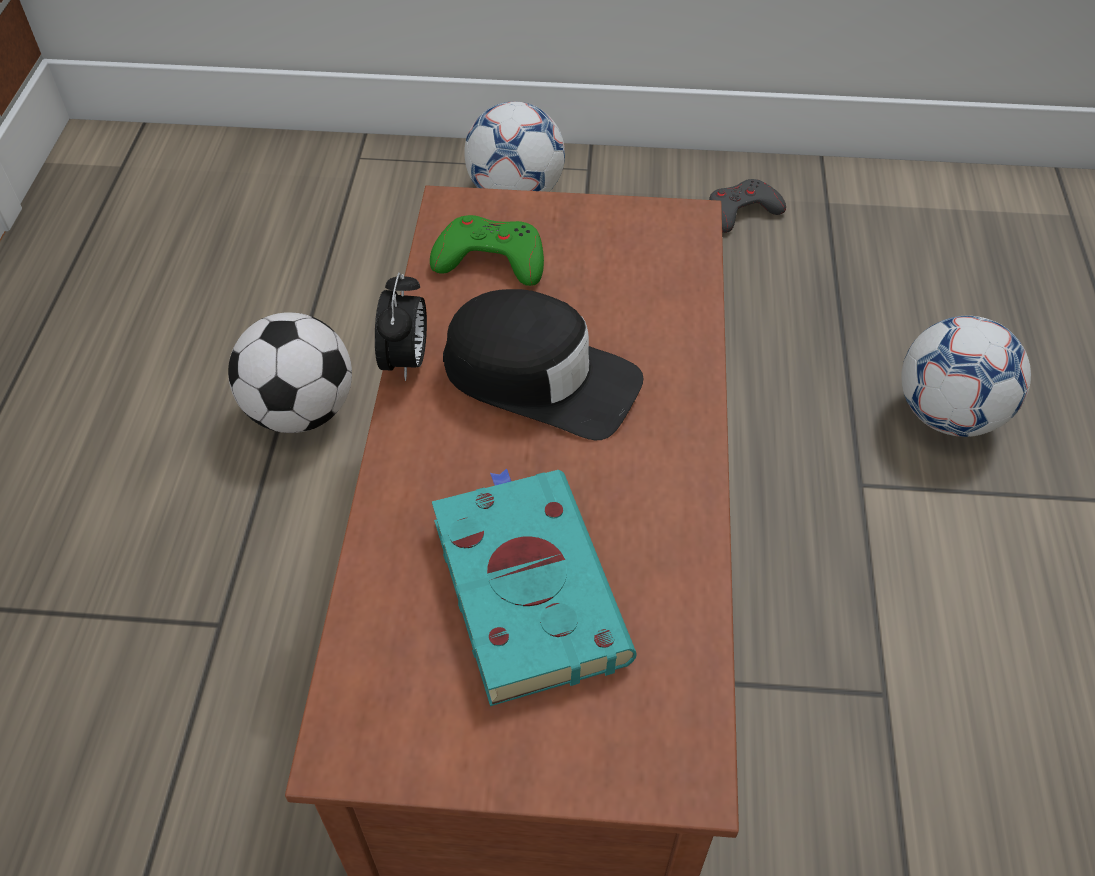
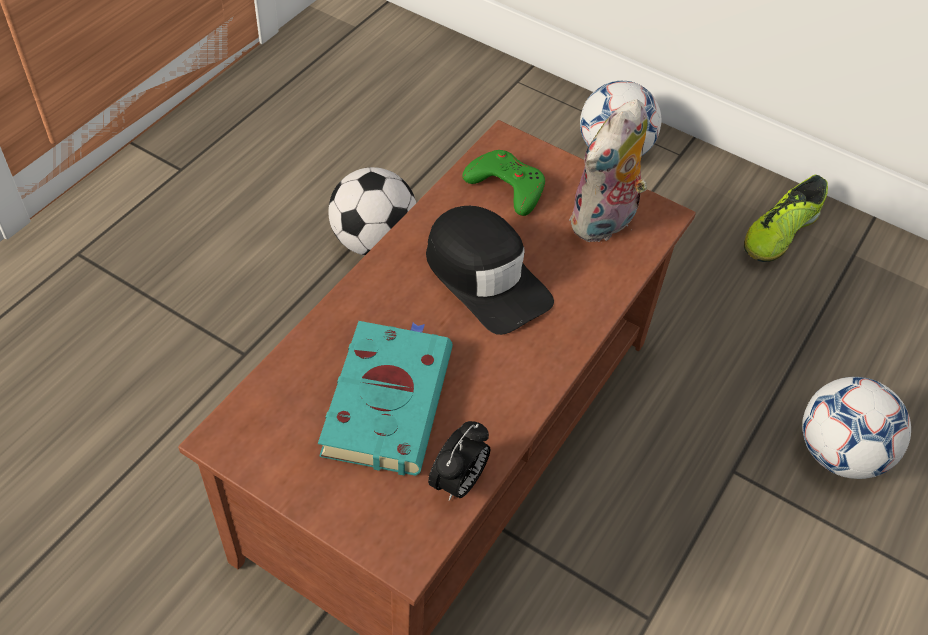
camera: 25 degrees right, 0 degrees up
alarm clock [375,273,427,381] -> alarm clock moved to [428,421,490,501]
grey game controller [709,179,786,233] -> shoe [744,175,828,262]
none -> plush toy [569,99,647,242]

